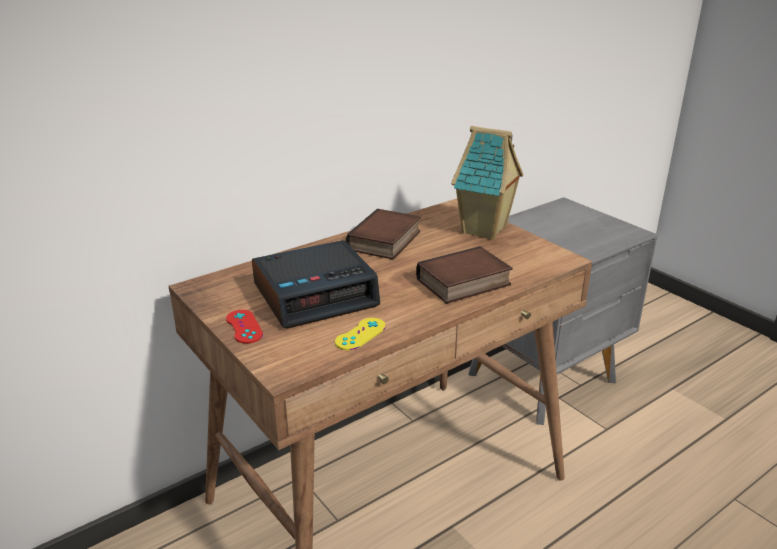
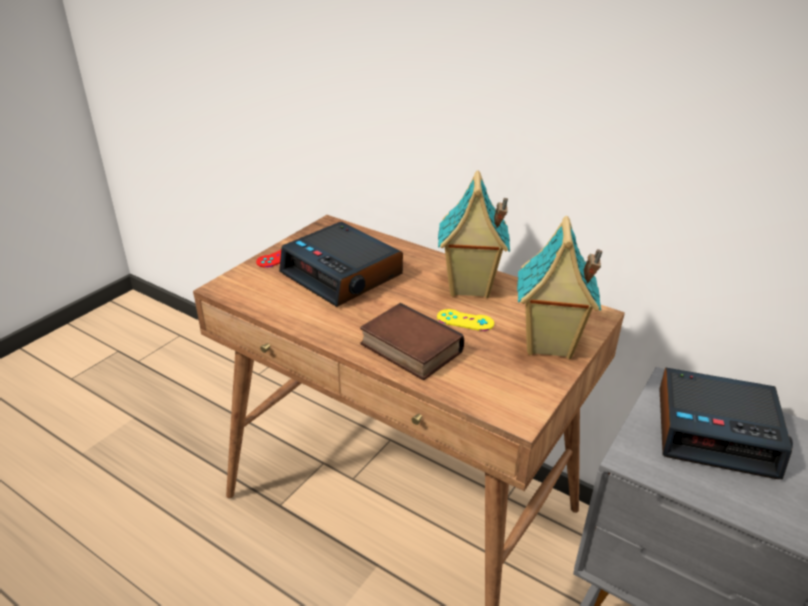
camera: 70 degrees right, 5 degrees up
yellow game controller [335,318,386,350] -> yellow game controller moved to [437,309,494,331]
book [346,209,421,260] -> toy house [438,170,510,298]
none -> alarm clock [659,368,793,479]

